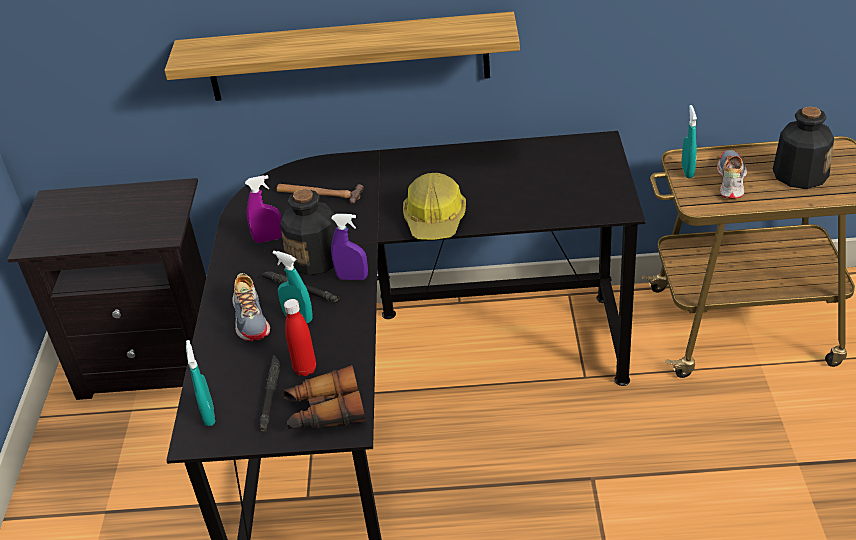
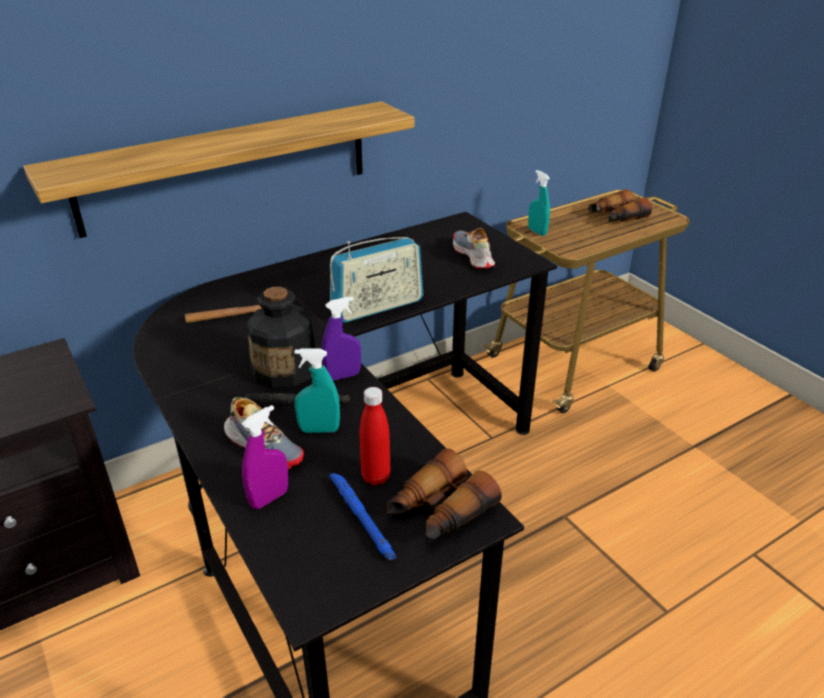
camera: 35 degrees left, 5 degrees down
turquoise spray bottle [186,340,215,426] -> none
purple spray bottle [245,175,282,243] -> purple spray bottle moved to [242,405,288,509]
black flashlight [259,355,280,432] -> blue flashlight [330,473,397,560]
hard hat [403,173,466,240] -> radio [330,237,423,322]
shoe [717,150,747,199] -> shoe moved to [453,228,495,269]
bottle [773,106,834,189] -> binoculars [588,189,652,222]

